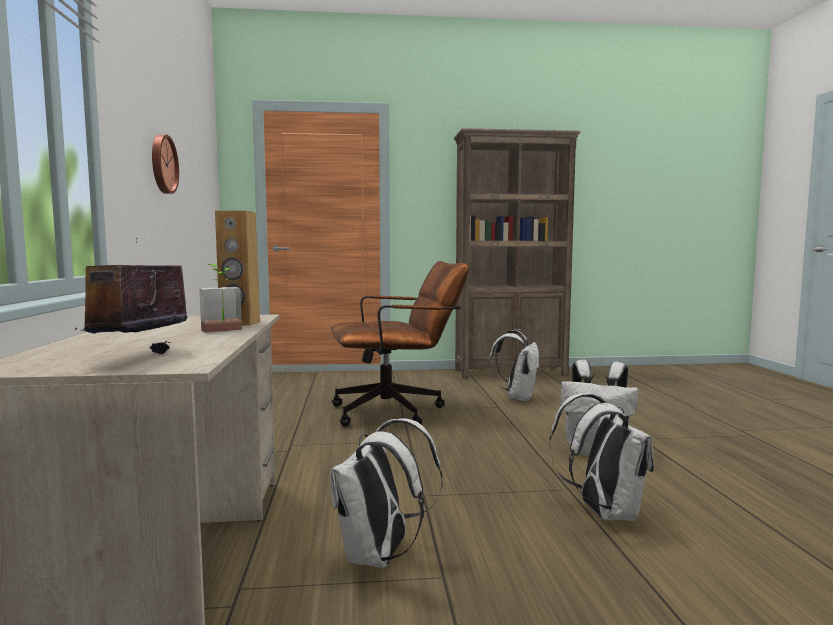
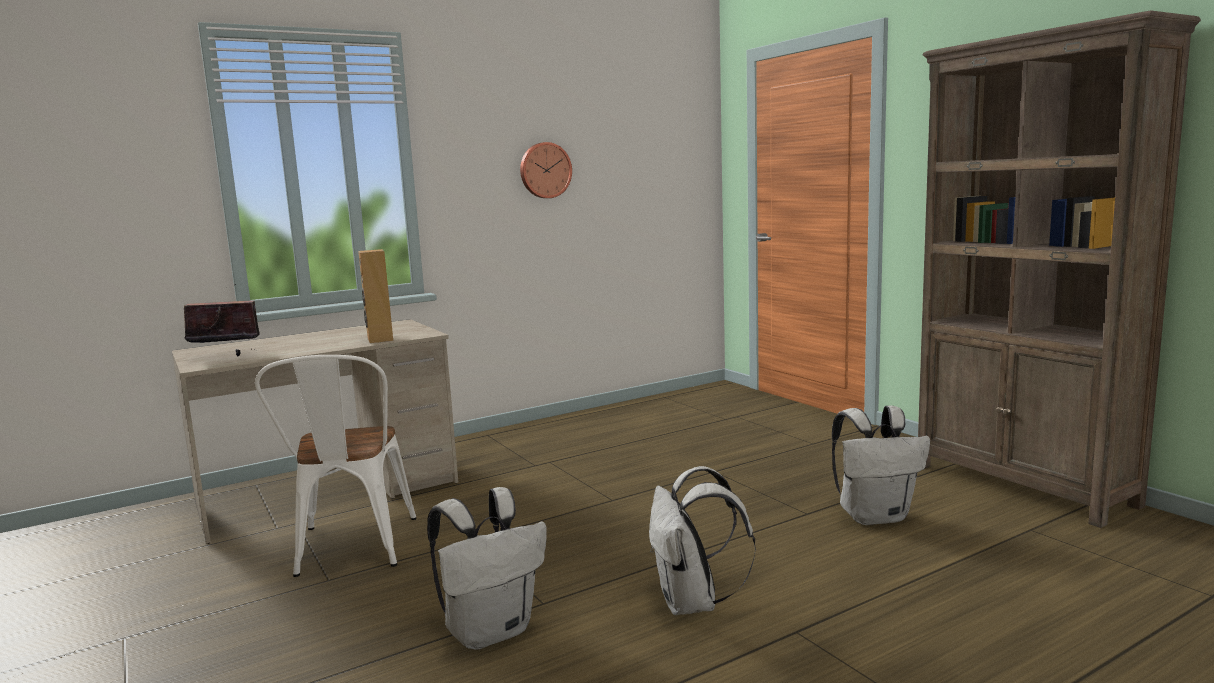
camera: 65 degrees right, 5 degrees up
potted plant [200,264,242,333] -> none
white backpack [330,418,442,568] -> white chair [255,355,417,577]
brown office chair [331,261,469,427] -> none

